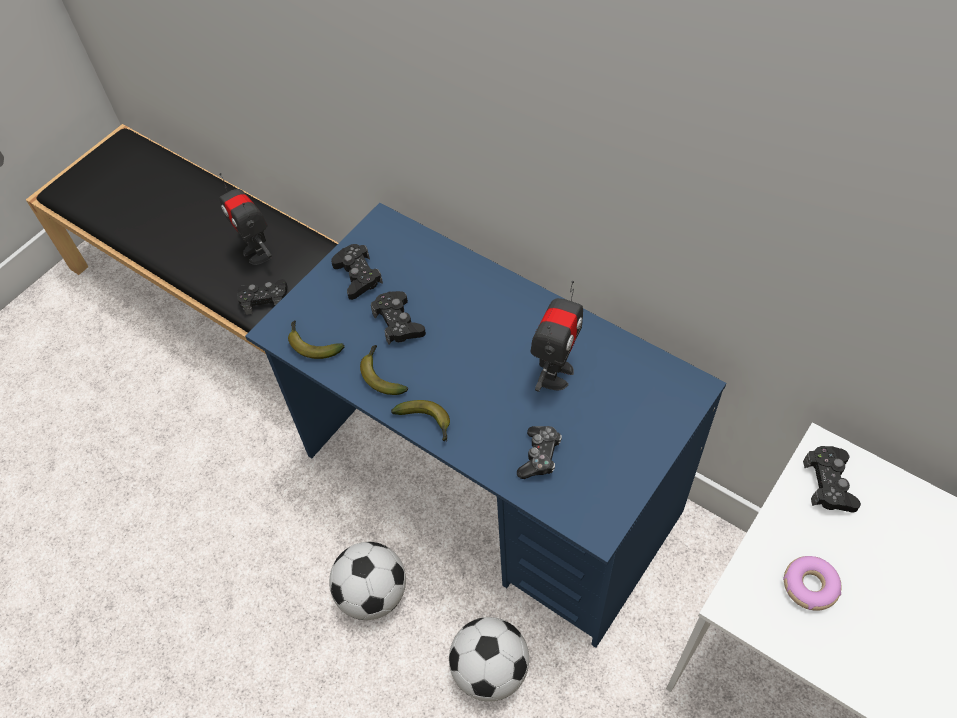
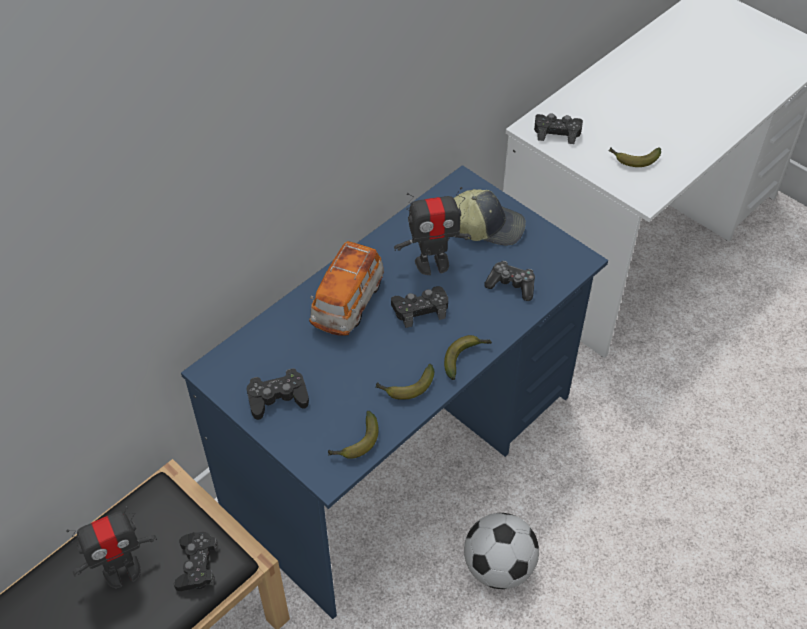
camera: 85 degrees left, 5 degrees down
black game controller [371,291,426,345] -> black game controller moved to [391,286,448,328]
football [449,617,529,702] -> none
toy robot [530,281,583,392] -> toy robot turned 135 degrees clockwise [394,187,471,275]
donut [783,556,841,611] -> banana [608,147,661,167]
none -> toy car [309,241,384,336]
none -> cap [454,189,526,246]

